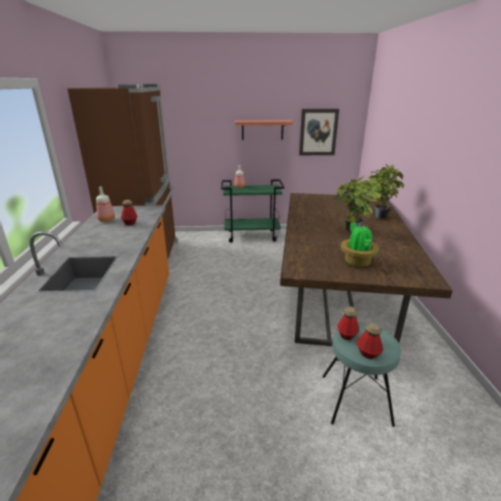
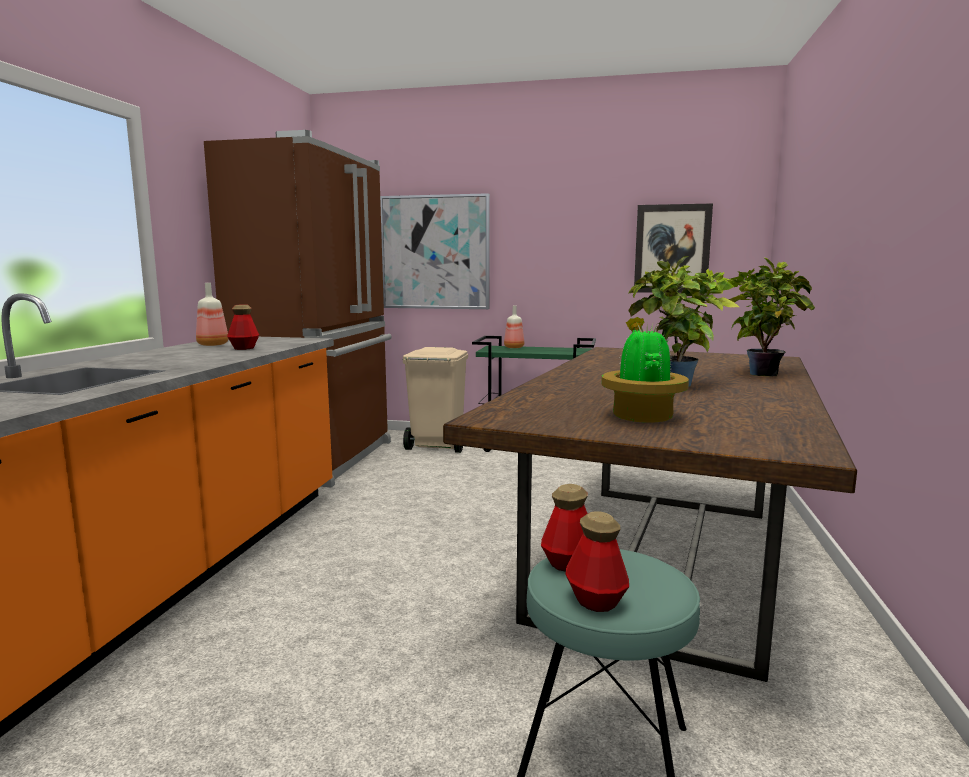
camera: 15 degrees right, 15 degrees down
shelf [235,120,293,140] -> none
none -> picture [380,193,490,309]
none -> beige trash can [403,347,468,453]

